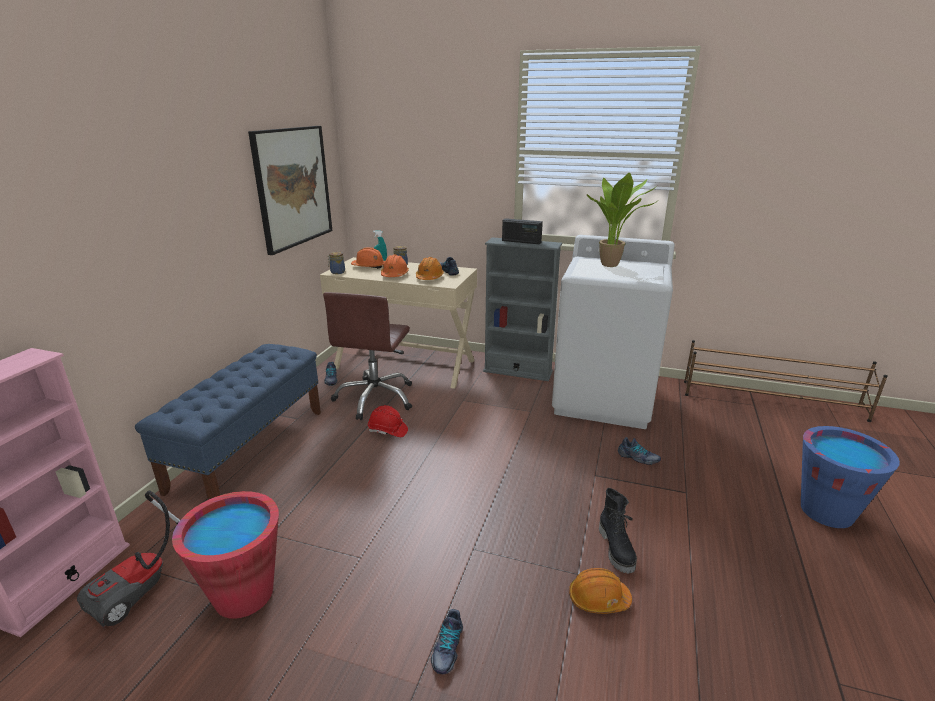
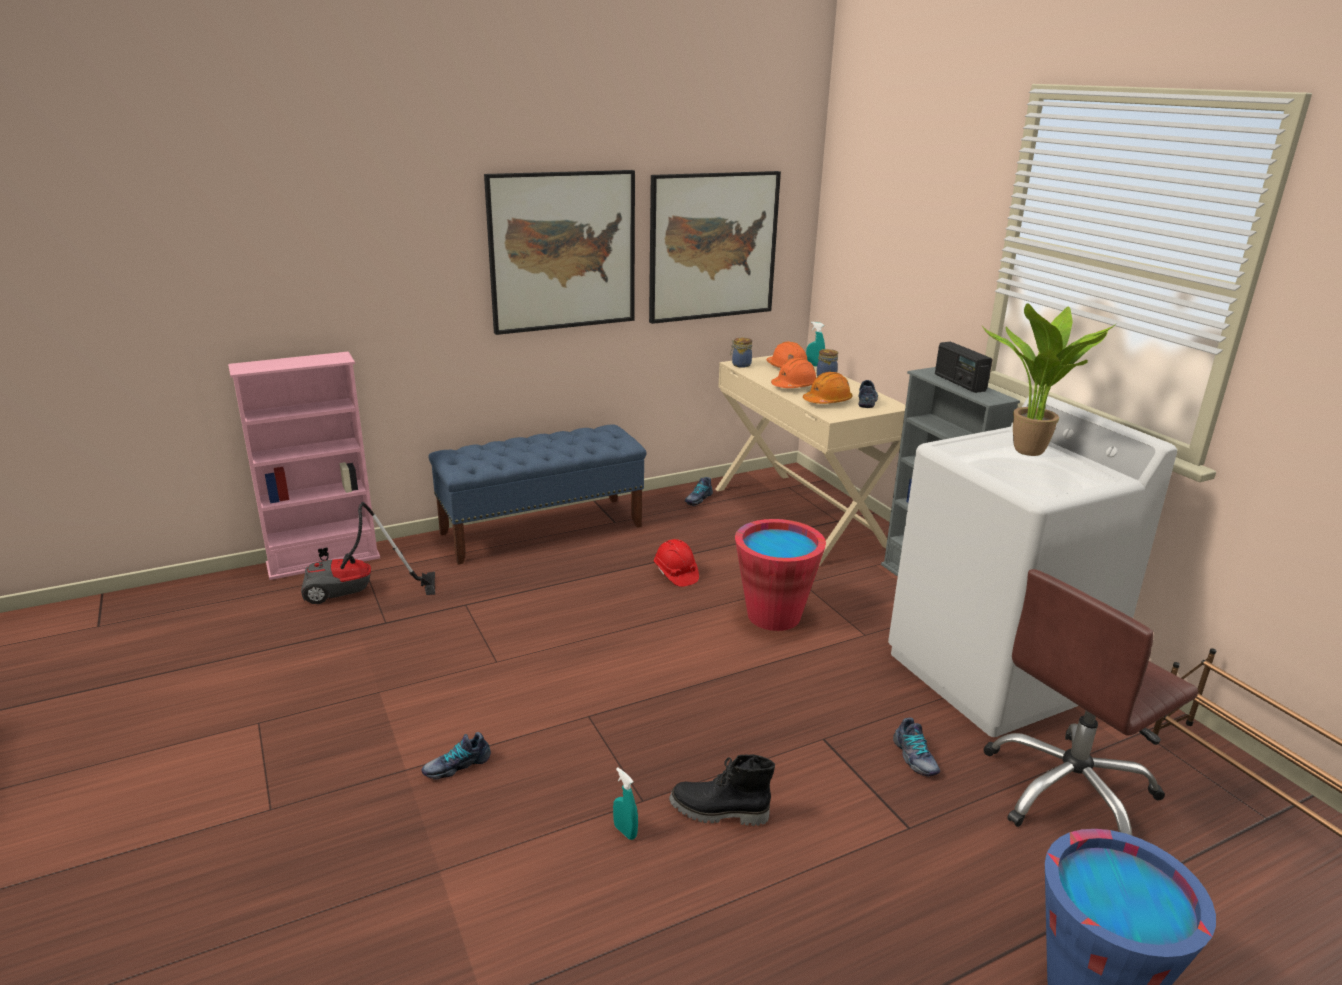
camera: 45 degrees right, 0 degrees up
red bucket [172,491,279,619] -> red bucket moved to [735,519,826,631]
brown office chair [323,292,412,420] -> brown office chair moved to [983,569,1199,835]
orange hard hat [569,568,632,614] -> turquoise spray bottle [613,768,638,840]
black boot [599,488,637,574] -> black boot turned 60 degrees clockwise [669,755,775,826]
none -> picture [484,170,635,335]

